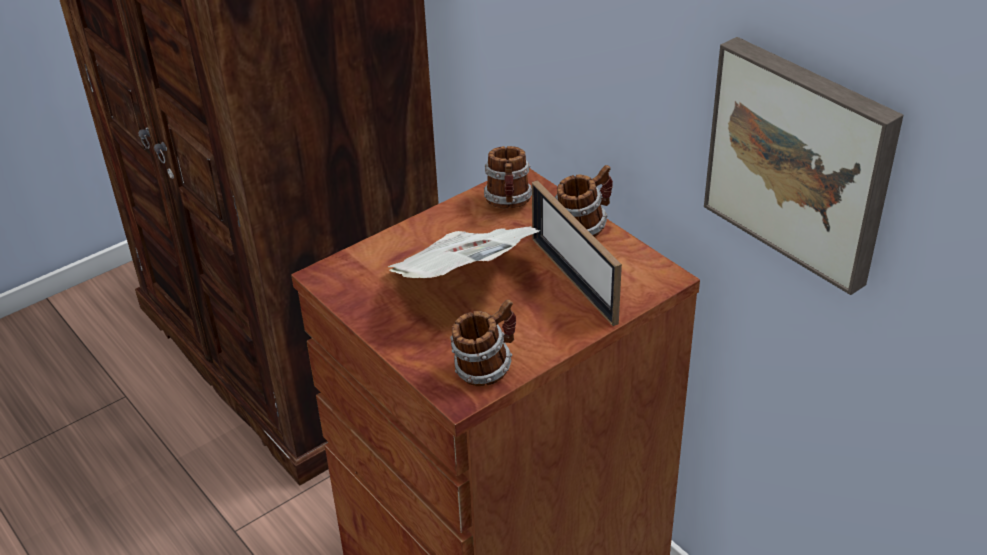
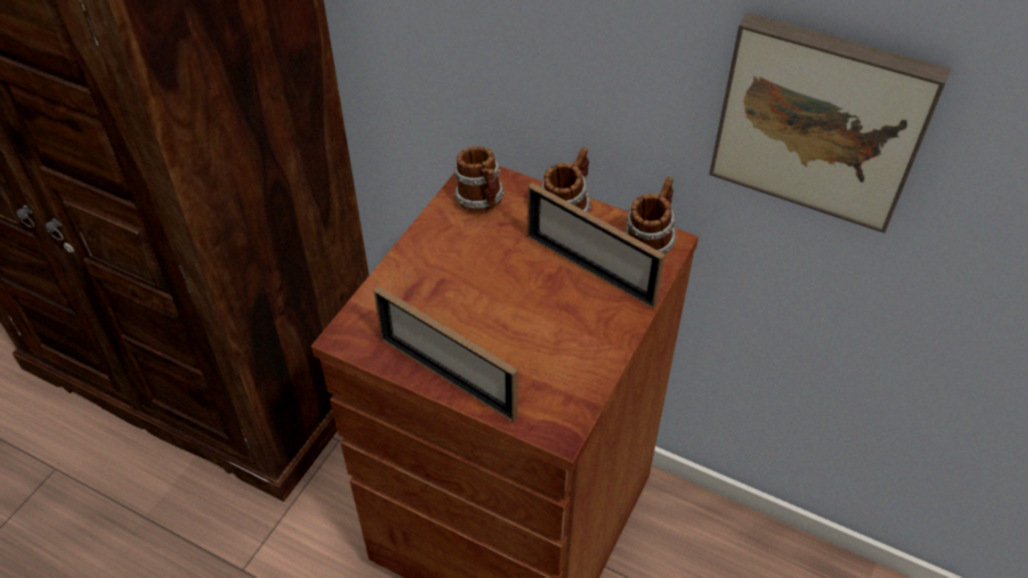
camera: 25 degrees left, 10 degrees up
newspaper [388,226,540,278] -> none
mug [450,299,516,386] -> mug moved to [625,177,677,254]
none -> picture frame [374,286,518,422]

